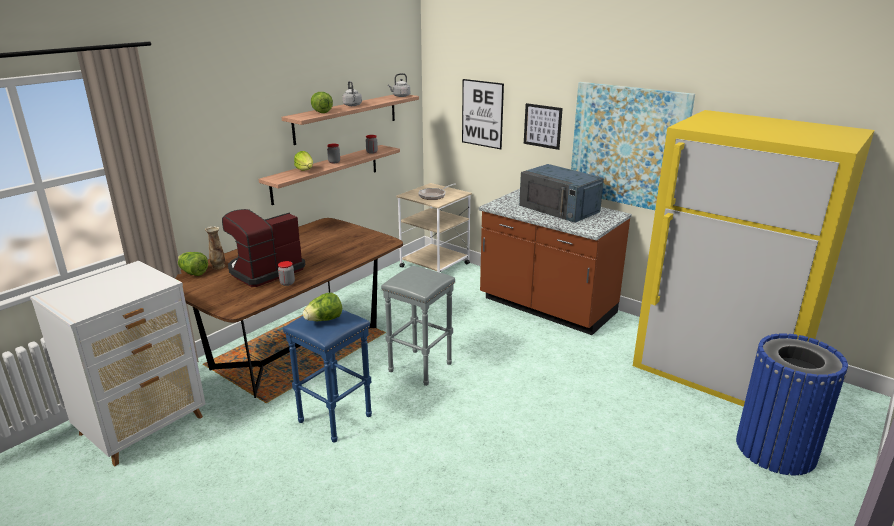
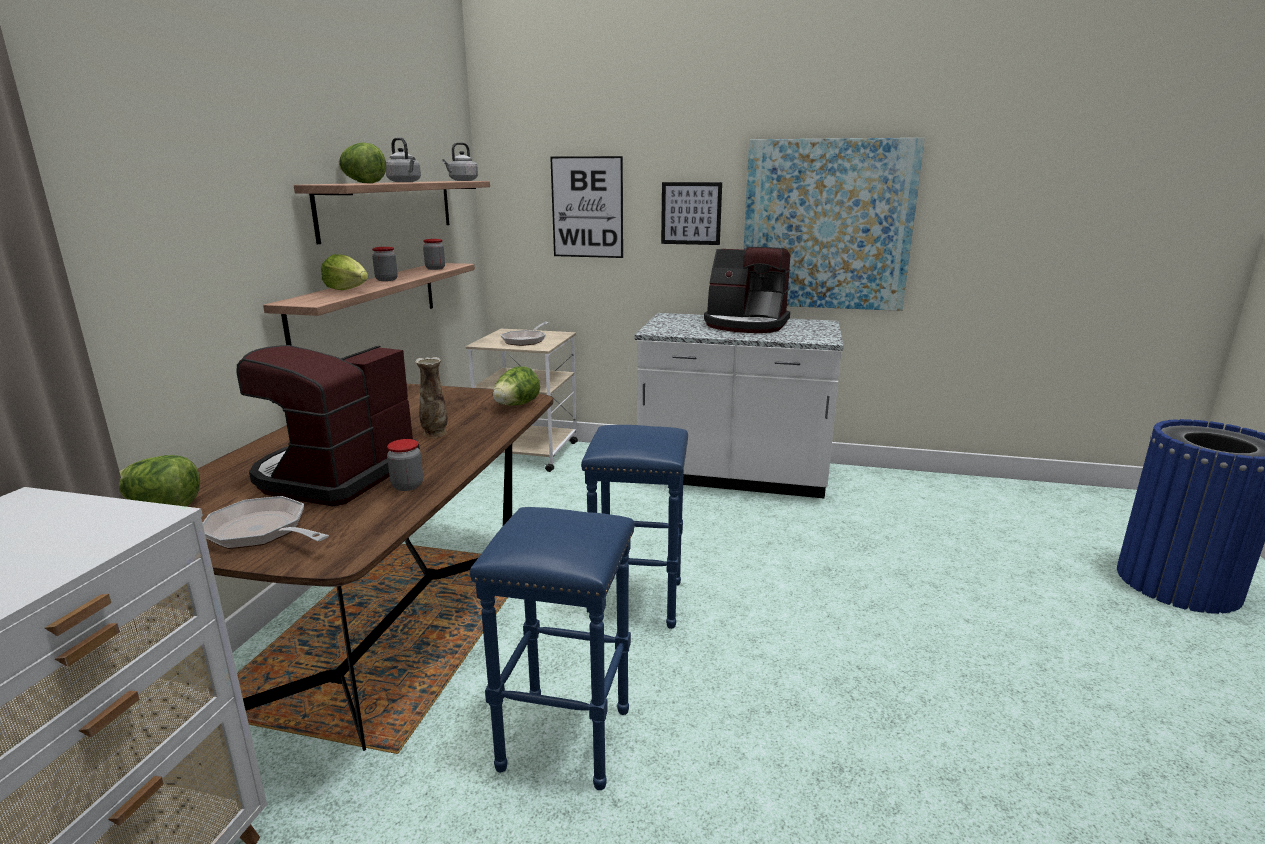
camera: 25 degrees left, 5 degrees down
vase [205,226,225,269] -> vase moved to [415,357,448,438]
lettuce [303,292,342,321] -> lettuce moved to [493,366,540,405]
grey stool [381,266,455,386] -> blue stool [581,425,688,629]
brown counter [479,189,632,335] -> white counter [635,313,844,499]
blue microwave [519,164,604,223] -> coffee machine [704,247,791,333]
yellow fridge [633,110,875,407] -> none
none -> frying pan [203,496,329,549]

